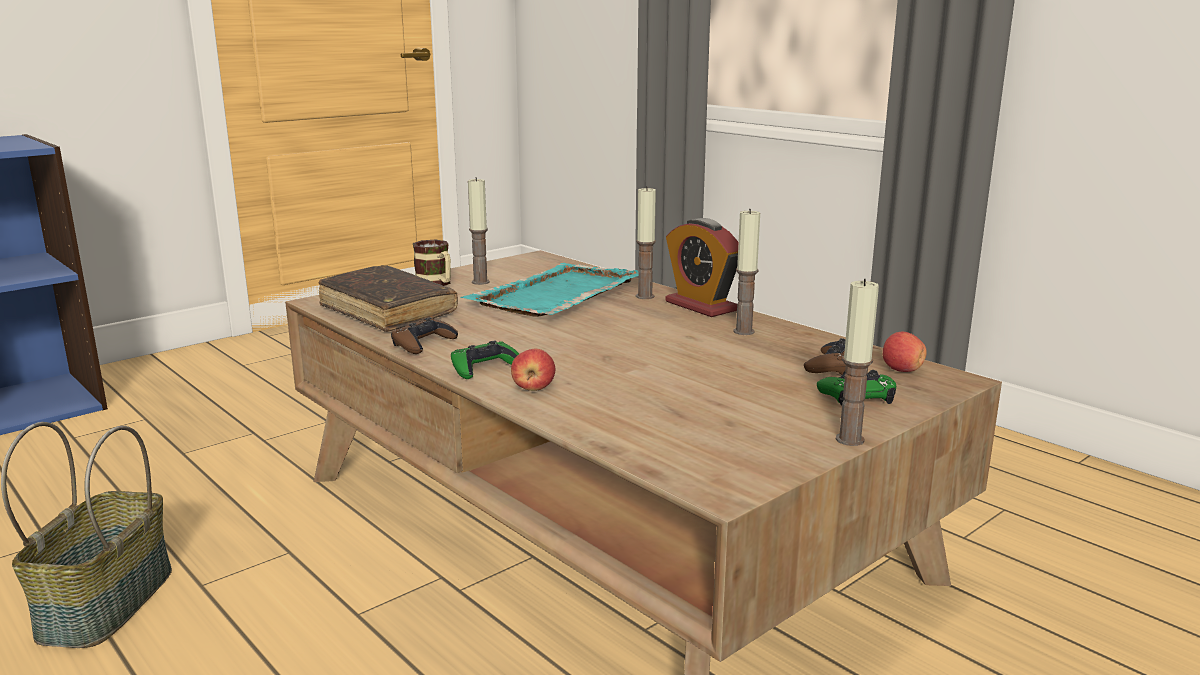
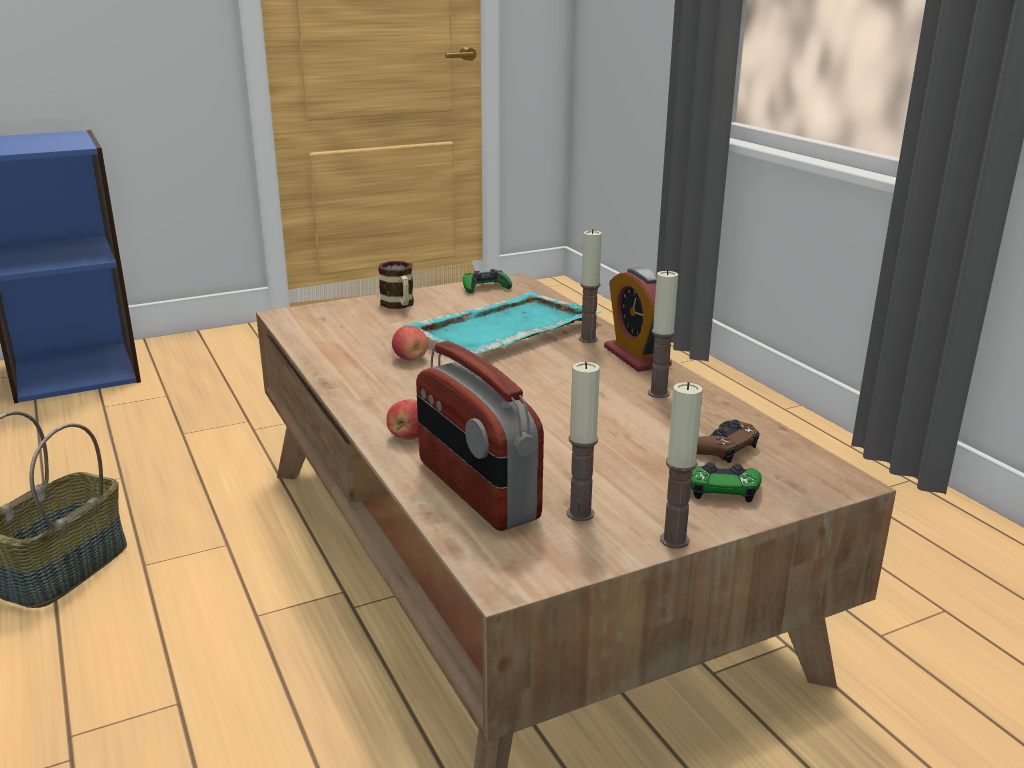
camera: 15 degrees right, 5 degrees up
brown book [319,265,458,332] -> none
brown game controller [391,317,458,354] -> none
green game controller [451,341,519,379] -> green game controller moved to [463,269,512,294]
candle [468,177,489,285] -> candle moved to [567,362,600,521]
apple [883,332,927,372] -> apple moved to [392,326,428,360]
none -> radio [416,341,544,531]

